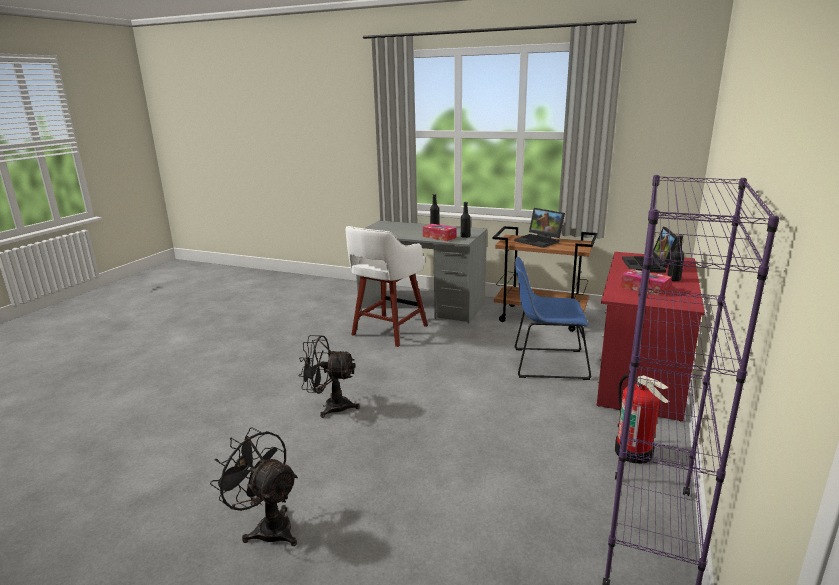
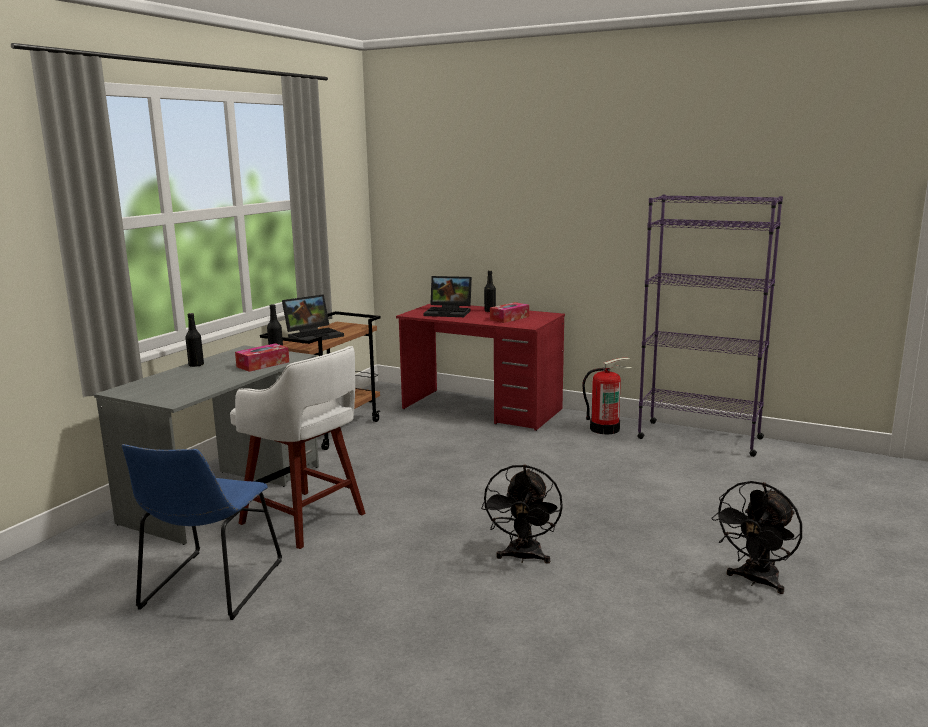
camera: 85 degrees left, 5 degrees down
blue chair [514,257,592,380] -> blue chair moved to [122,444,282,620]

